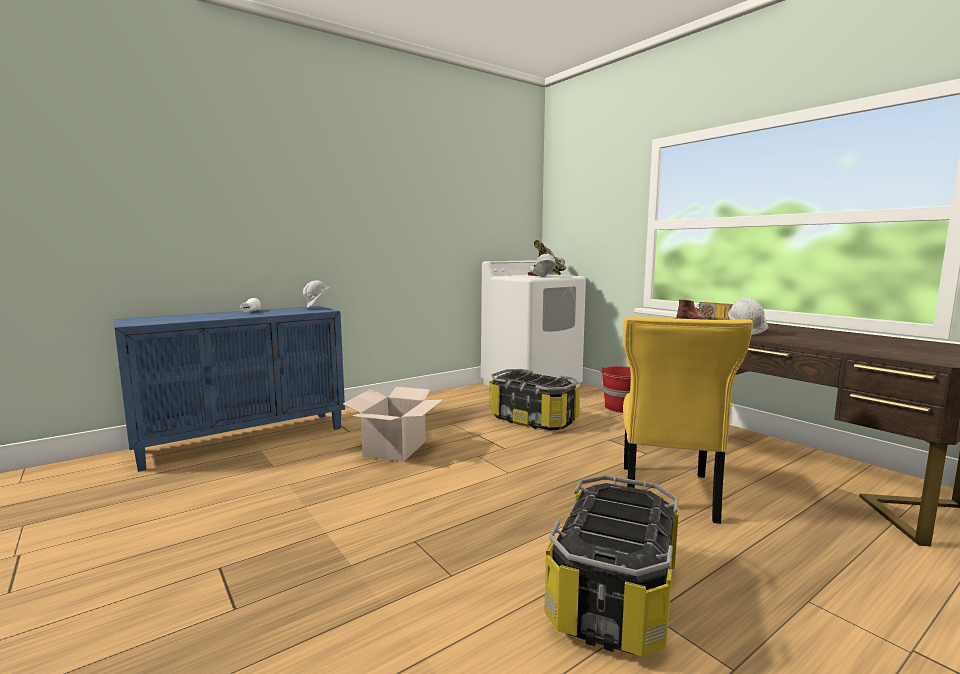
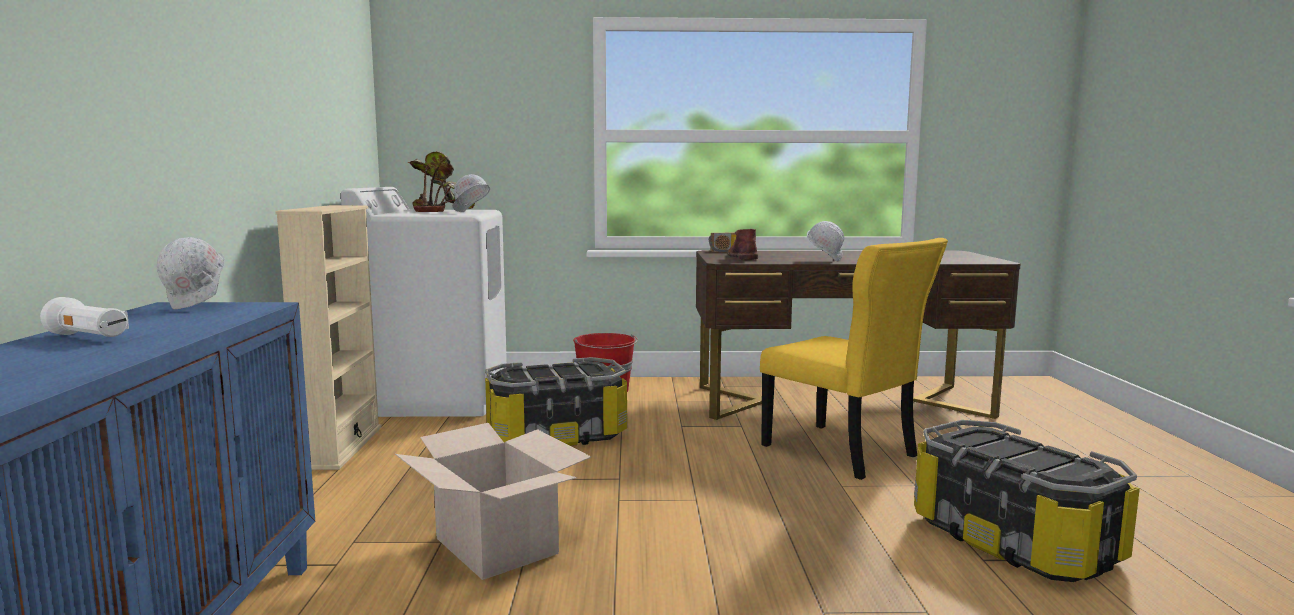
camera: 55 degrees left, 0 degrees up
none -> beige bookcase [275,205,381,470]

